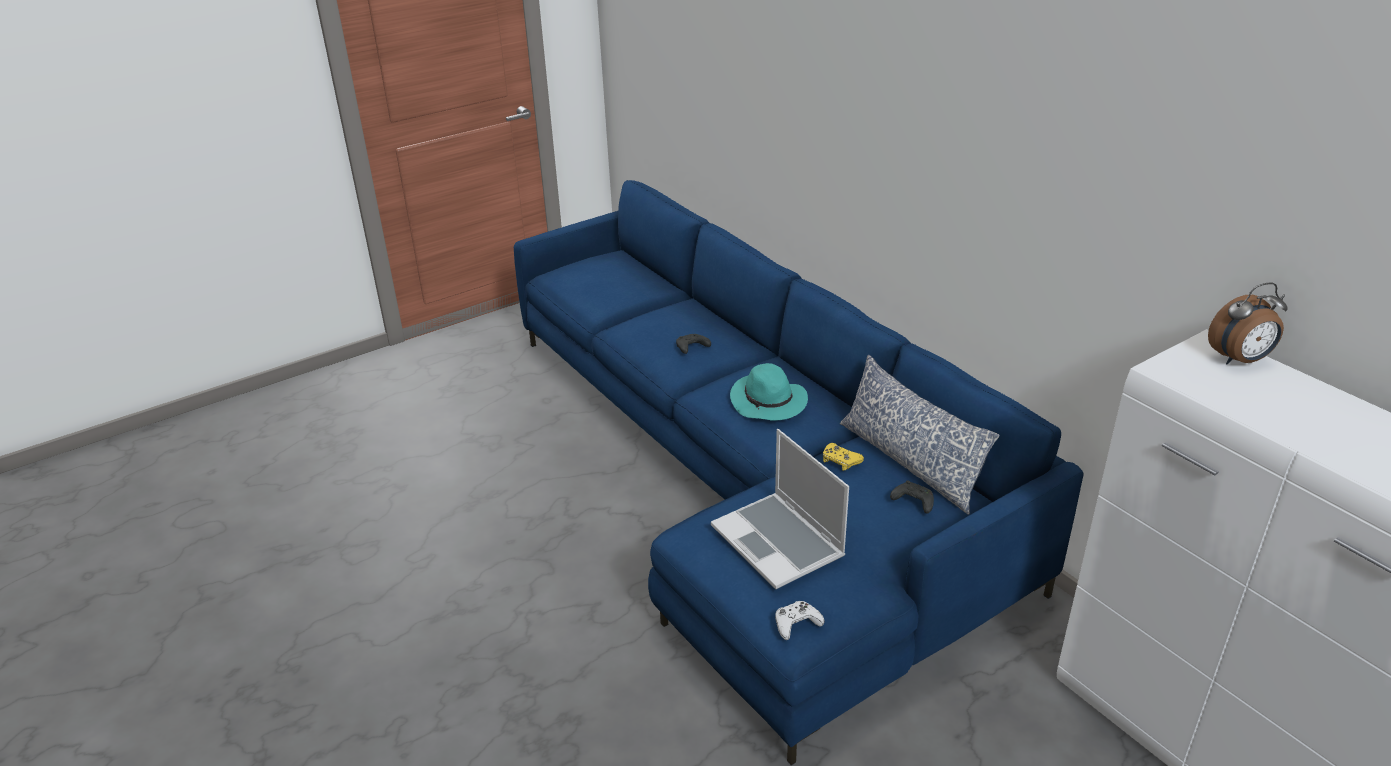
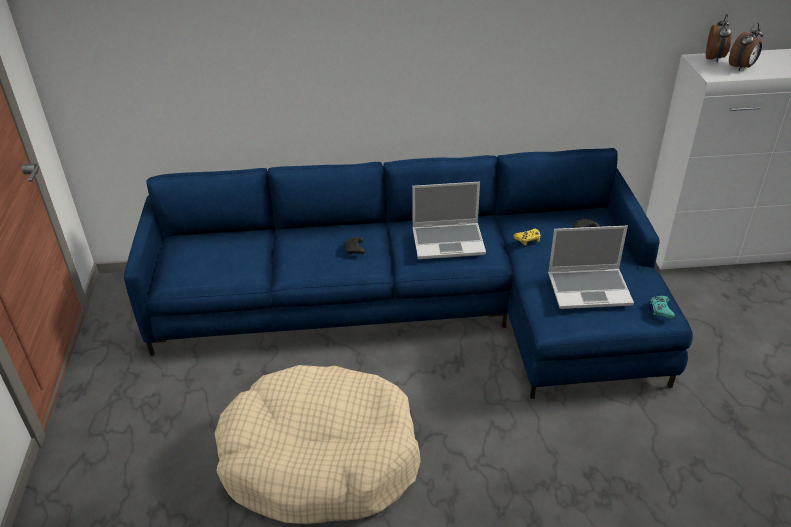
camera: 60 degrees left, 5 degrees up
turquoise hat [730,363,808,421] -> laptop [412,182,486,259]
white game controller [775,601,825,640] -> turquoise game controller [650,296,675,319]
pillow [840,355,1000,515] -> none
none -> beige dog bed [214,365,421,524]
none -> alarm clock [729,23,763,71]

